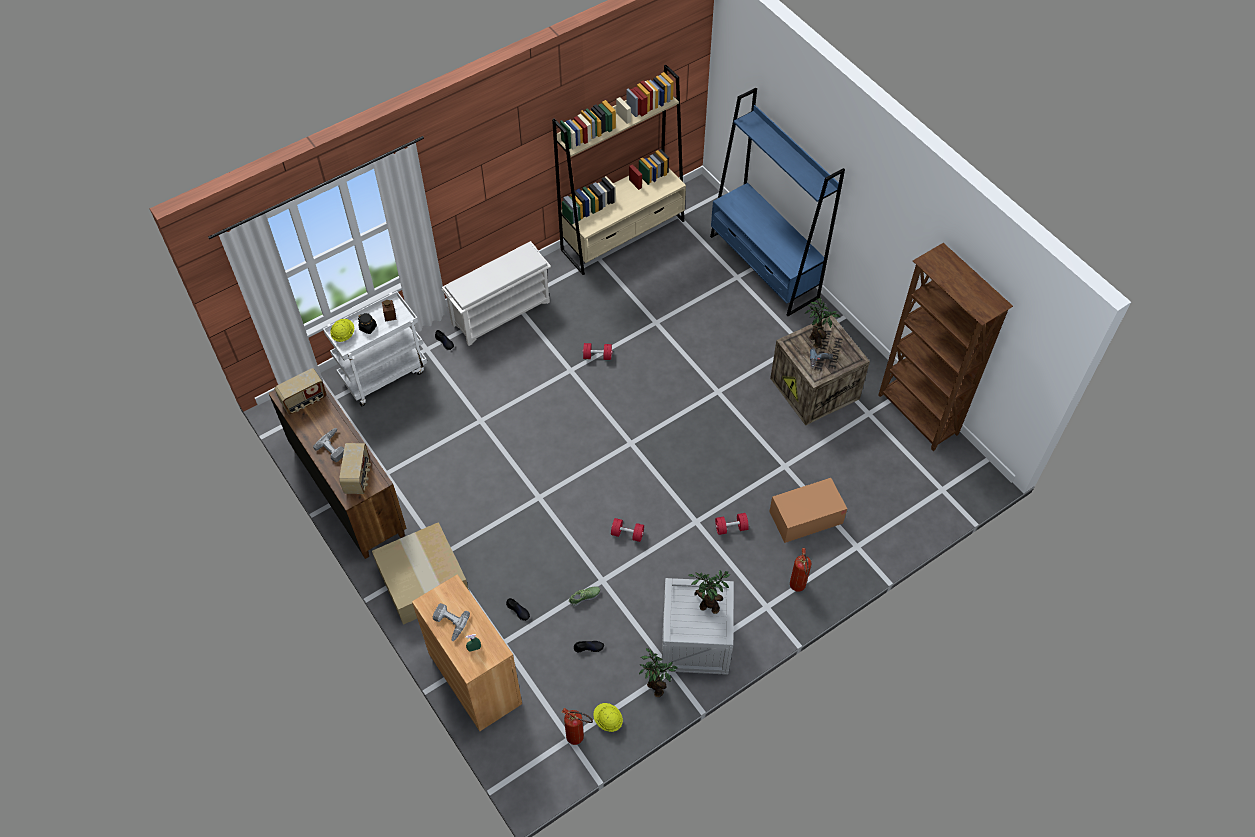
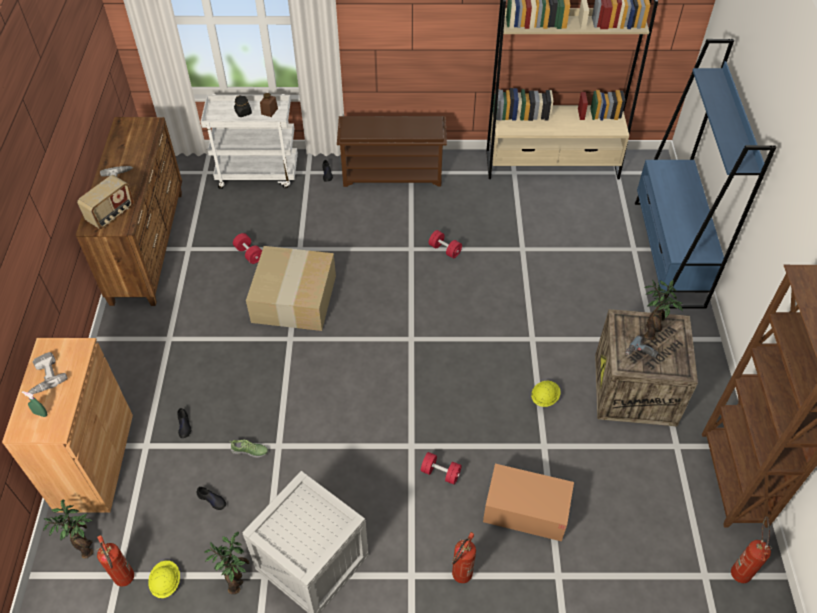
camera: 35 degrees right, 5 degrees down
radio [274,368,327,415] -> none
yellow hard hat [330,319,354,342] -> yellow hard hat moved to [531,381,561,407]
cardboard box [372,522,469,625] -> cardboard box moved to [246,246,336,331]
white shoe rack [442,241,551,346] -> brown shoe rack [337,116,447,187]
red dumbbell [611,518,644,542] -> red dumbbell moved to [233,233,262,264]
potted plant [688,570,730,614] -> potted plant moved to [43,499,94,559]
none -> fire extinguisher [731,516,772,583]

